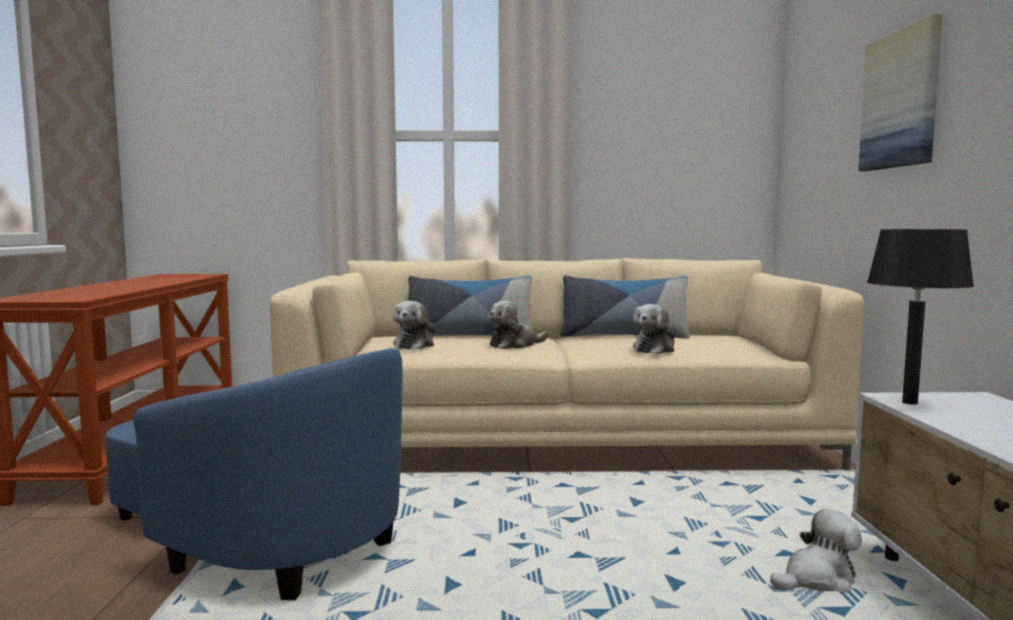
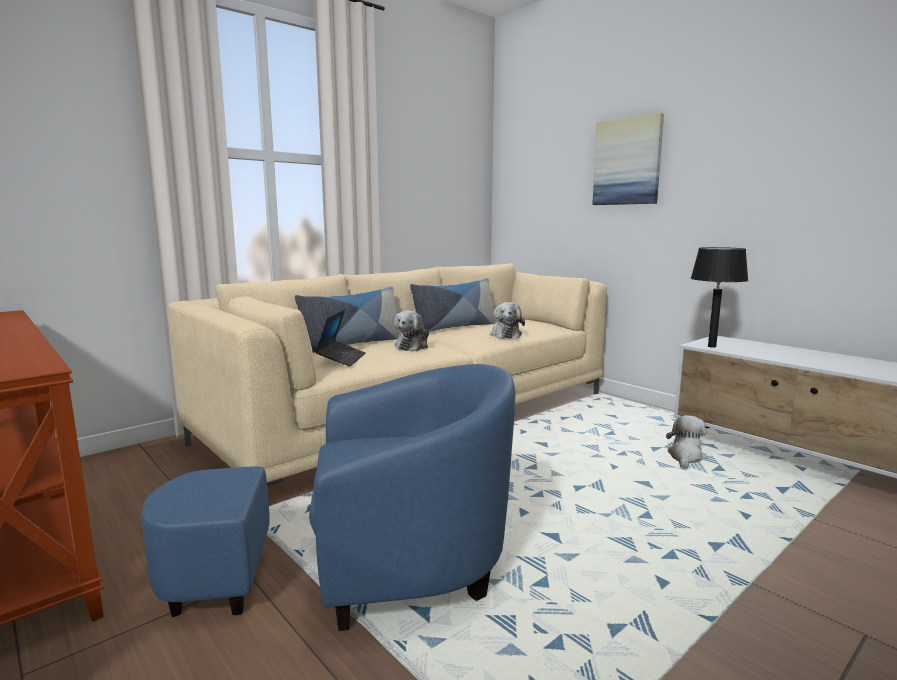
camera: 40 degrees left, 5 degrees up
plush toy [393,301,436,350] -> laptop [315,309,366,366]

